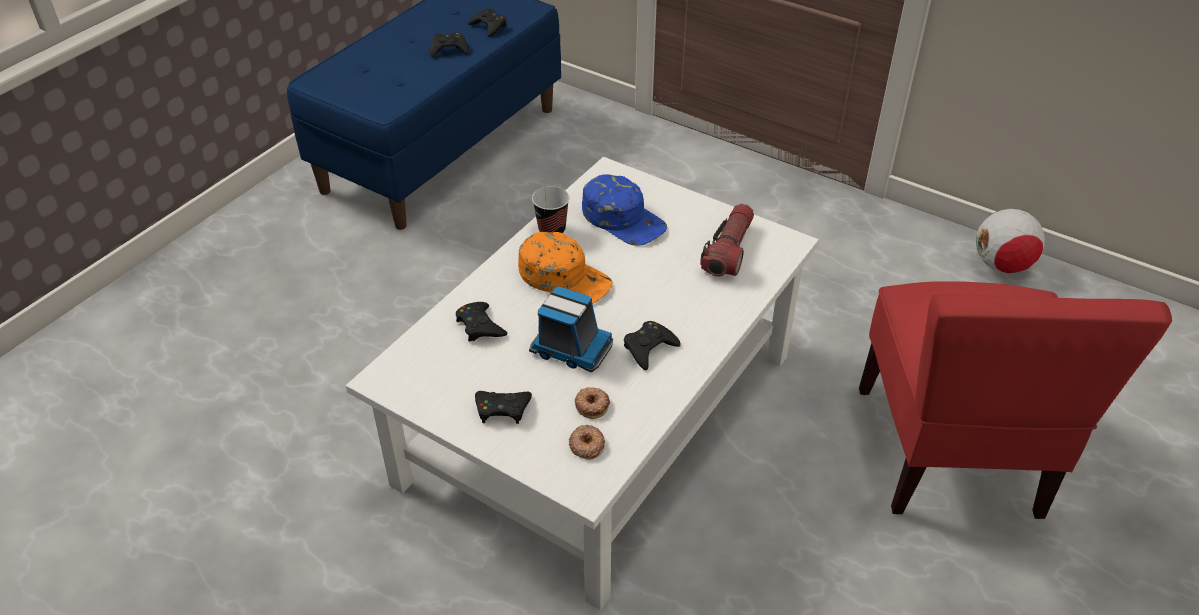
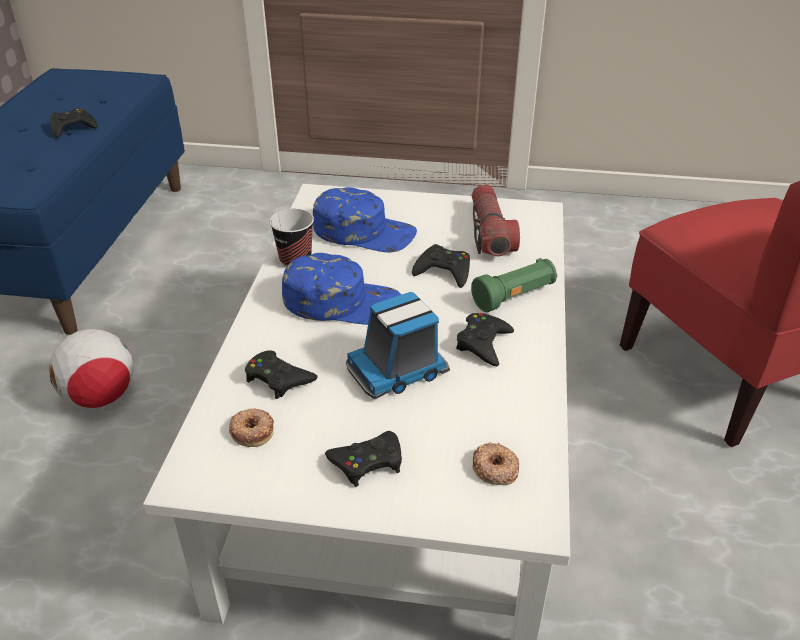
camera: 25 degrees left, 5 degrees down
black game controller [468,8,507,37] -> black game controller moved to [412,244,470,288]
orange cap [518,232,613,304] -> blue cap [282,253,401,325]
toy truck [529,286,613,372] -> toy truck turned 150 degrees clockwise [346,292,450,399]
donut [575,387,610,419] -> donut moved to [229,409,274,447]
football [976,209,1045,273] -> football moved to [49,329,134,408]
none -> green flashlight [471,258,557,312]

